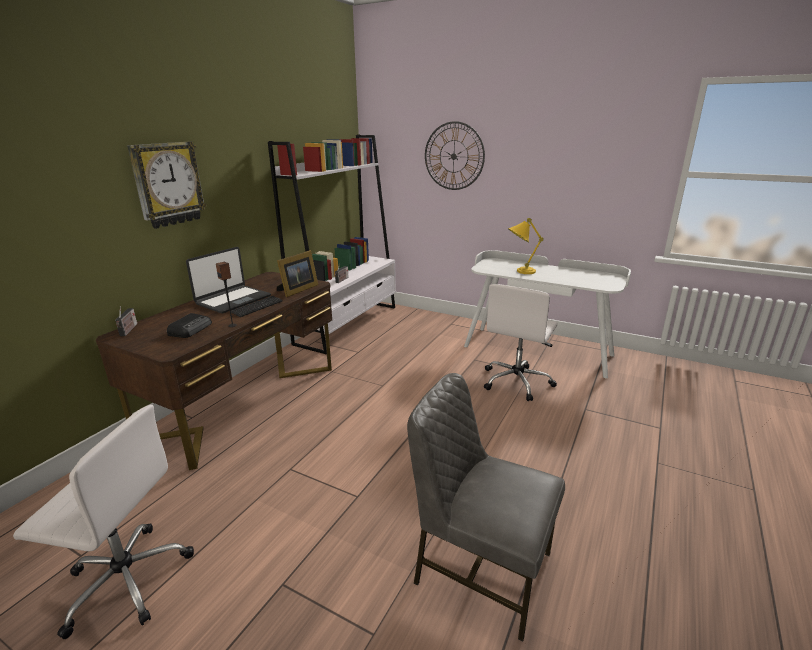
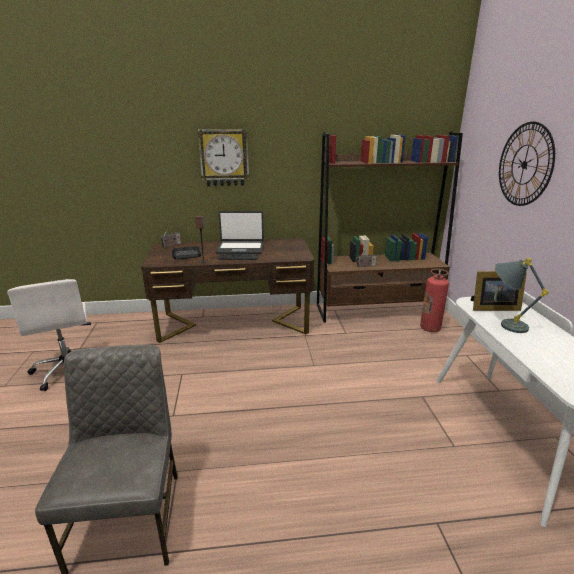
camera: 55 degrees right, 0 degrees up
white bookcase [268,135,396,354] -> brown bookcase [317,132,463,323]
picture frame [277,250,318,297] -> picture frame moved to [471,271,527,311]
white office chair [484,284,558,401] -> none
yellow table lamp [508,218,544,274] -> grey table lamp [495,258,549,333]
none -> fire extinguisher [420,269,449,332]

